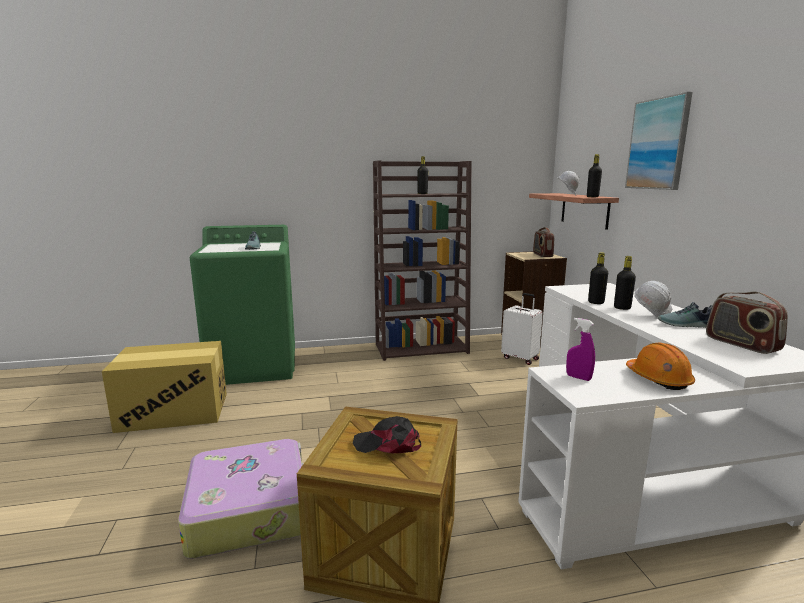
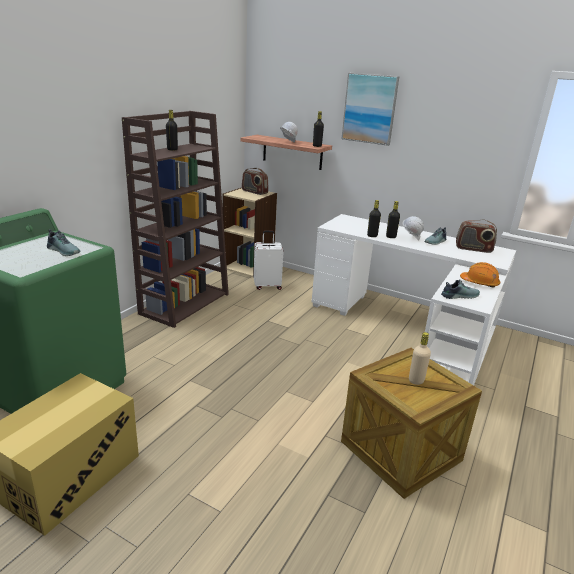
camera: 50 degrees left, 10 degrees up
suitcase [178,439,303,559] -> none
black cap [353,416,421,453] -> beige bottle [409,332,431,385]
purple spray bottle [566,318,595,381] -> shoe [441,279,480,299]

